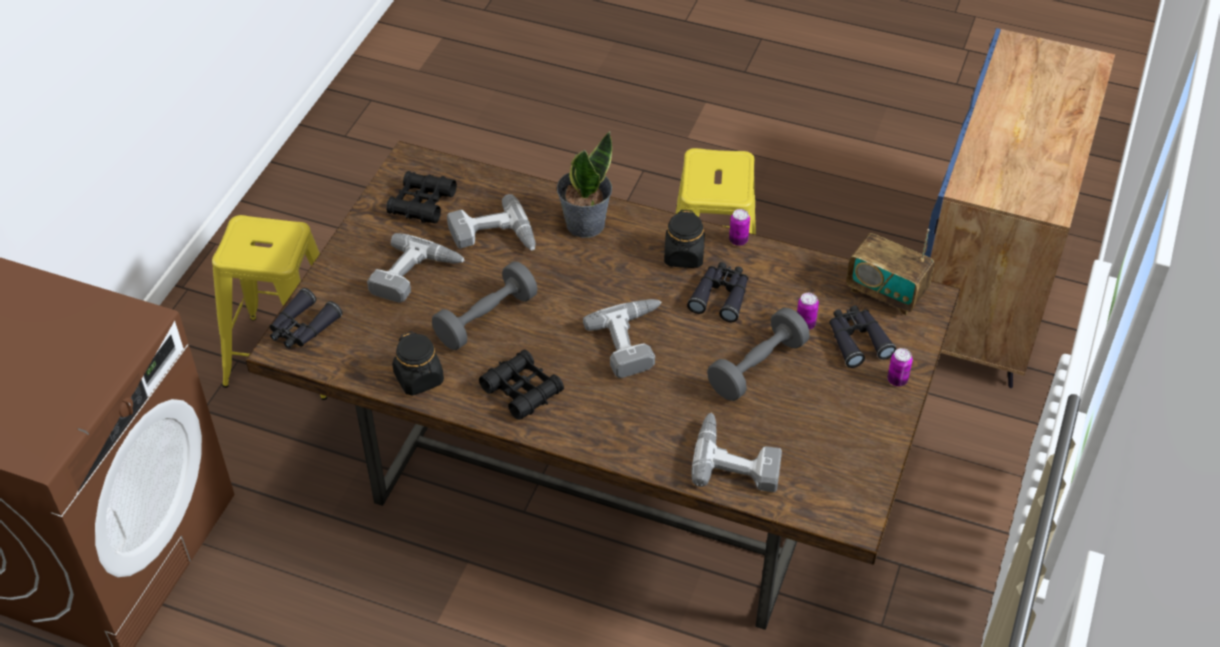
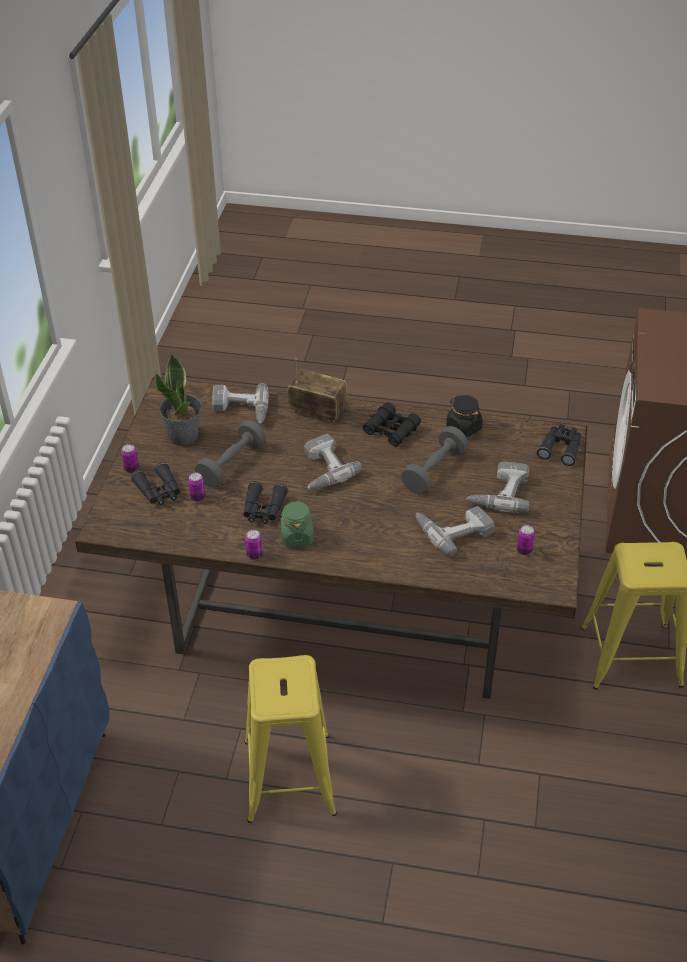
camera: 170 degrees right, 5 degrees down
black binoculars [386,171,457,223] -> can [517,525,535,555]
potted plant [557,132,612,238] -> potted plant moved to [155,353,202,446]
black jar [664,210,705,268] -> green jar [280,500,314,547]
radio [846,229,934,315] -> radio moved to [287,358,347,423]

